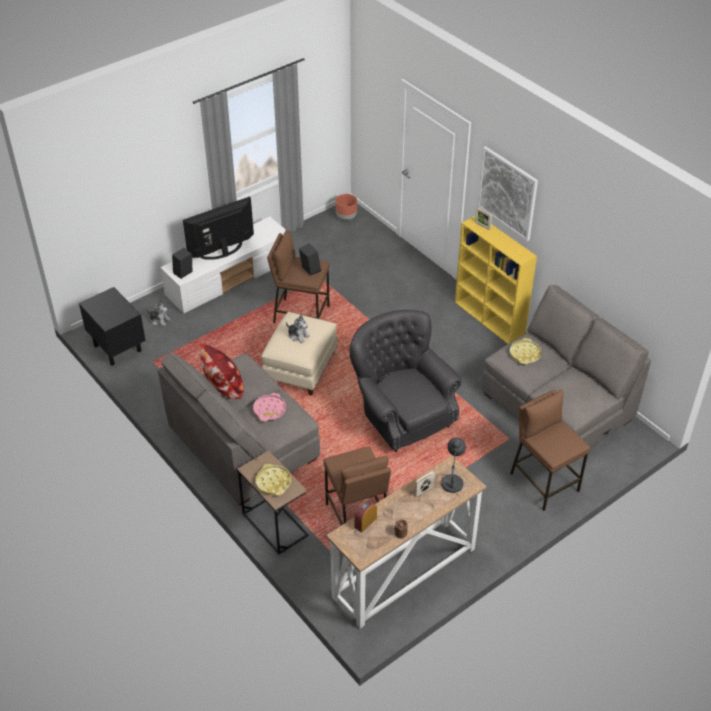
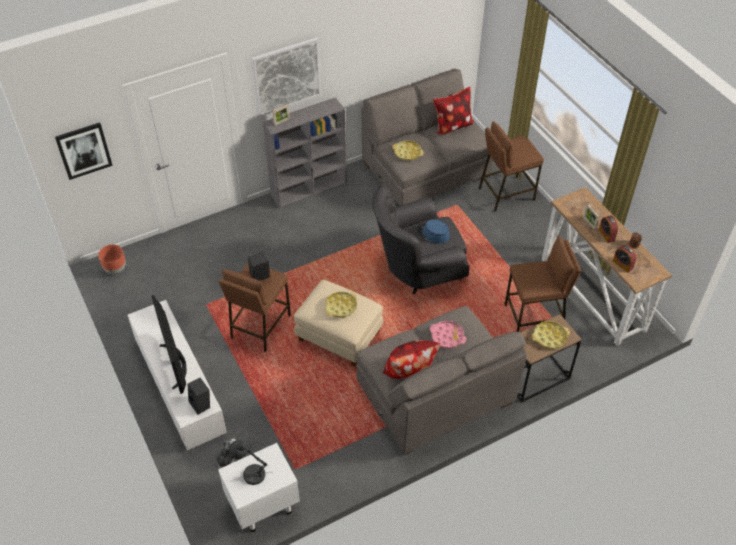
camera: 80 degrees left, 5 degrees up
black nightstand [79,287,146,366] -> white nightstand [218,443,300,532]
plush toy [286,315,310,343] -> yellow tray [325,292,357,318]
grey table lamp [441,437,466,498] -> grey table lamp moved to [228,440,273,485]
yellow bookcase [455,216,537,344] -> grey bookcase [263,97,347,208]
none -> picture [55,122,113,180]
none -> blue hat [416,219,450,244]
none -> pillow [433,87,474,134]
none -> alarm clock [599,215,618,243]

